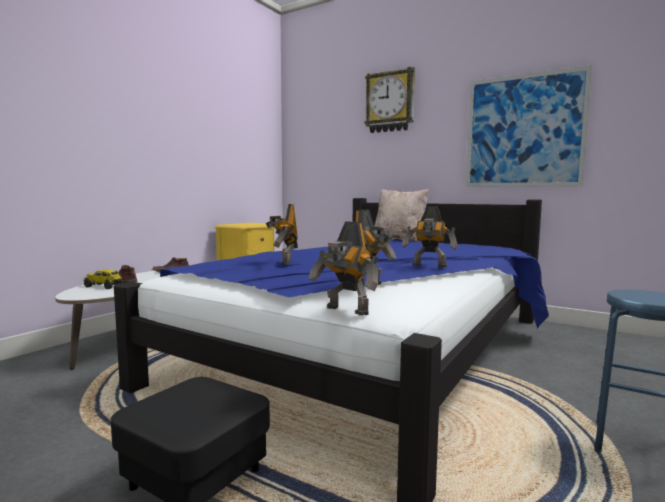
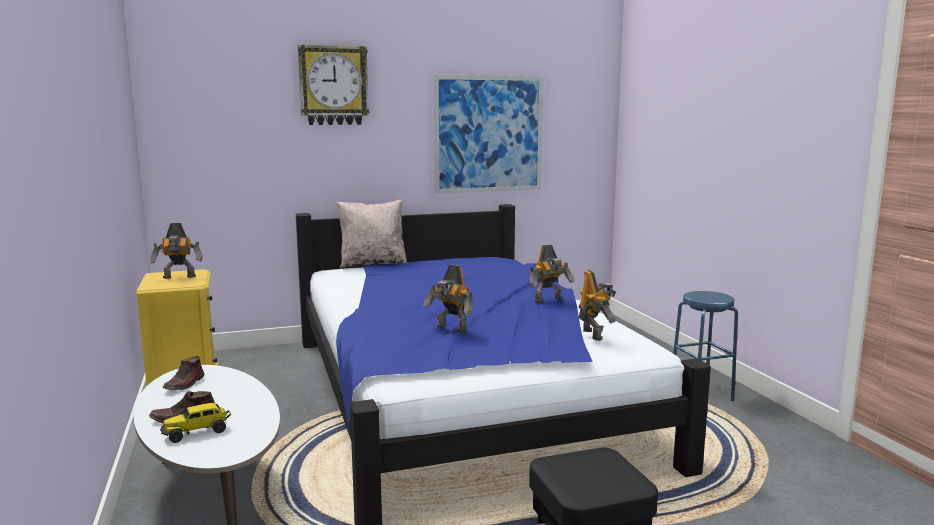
camera: 50 degrees left, 5 degrees up
toy robot [309,221,378,316] -> toy robot moved to [150,223,203,279]

